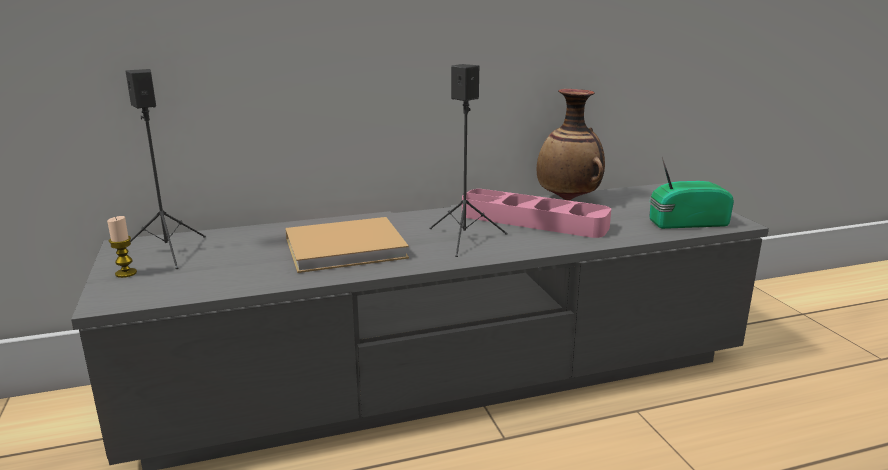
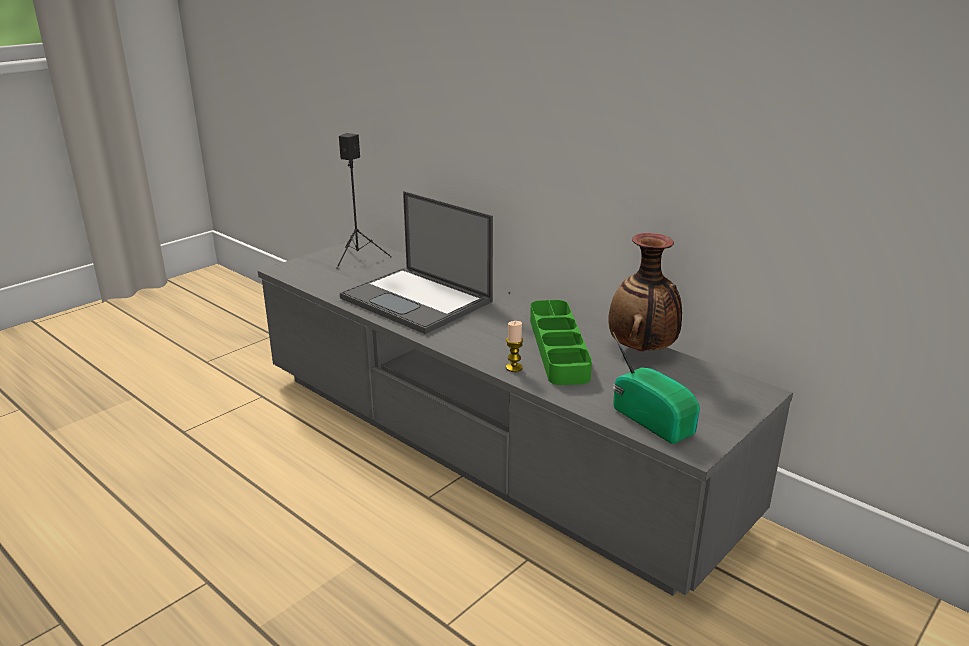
camera: 60 degrees right, 5 degrees up
candle [107,216,137,278] -> candle moved to [506,321,523,372]
beige book [285,217,409,273] -> laptop [340,191,493,334]
black speaker [430,64,507,257] -> none
pink tray [462,189,611,238] -> green tray [530,300,592,385]

